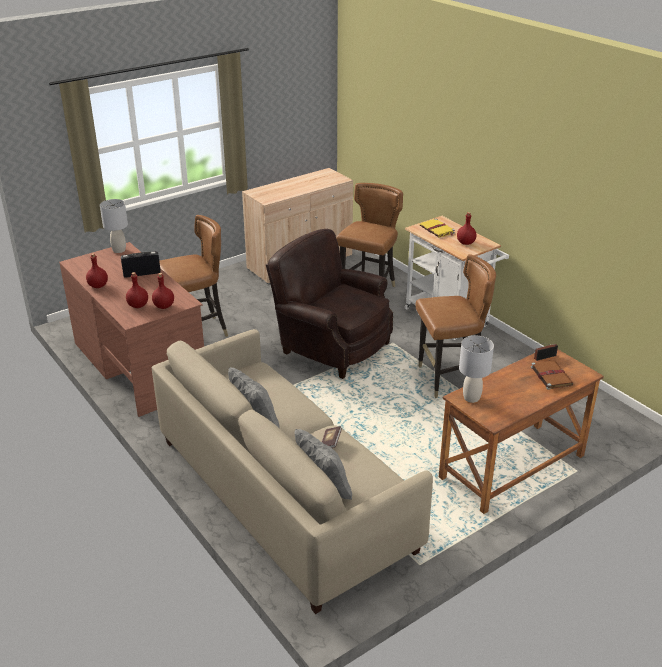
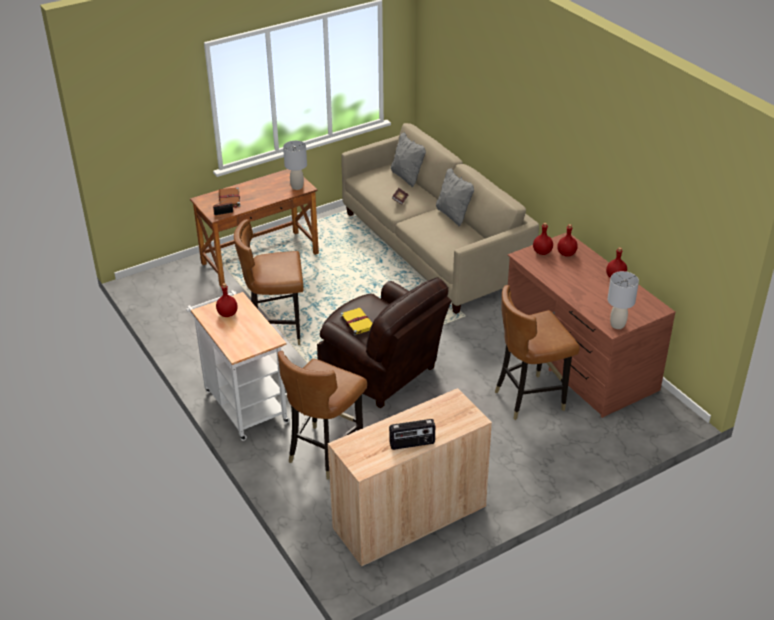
camera: 175 degrees left, 5 degrees up
radio [121,251,161,278] -> radio moved to [389,419,435,450]
yellow book [420,218,455,237] -> yellow book moved to [340,308,372,335]

